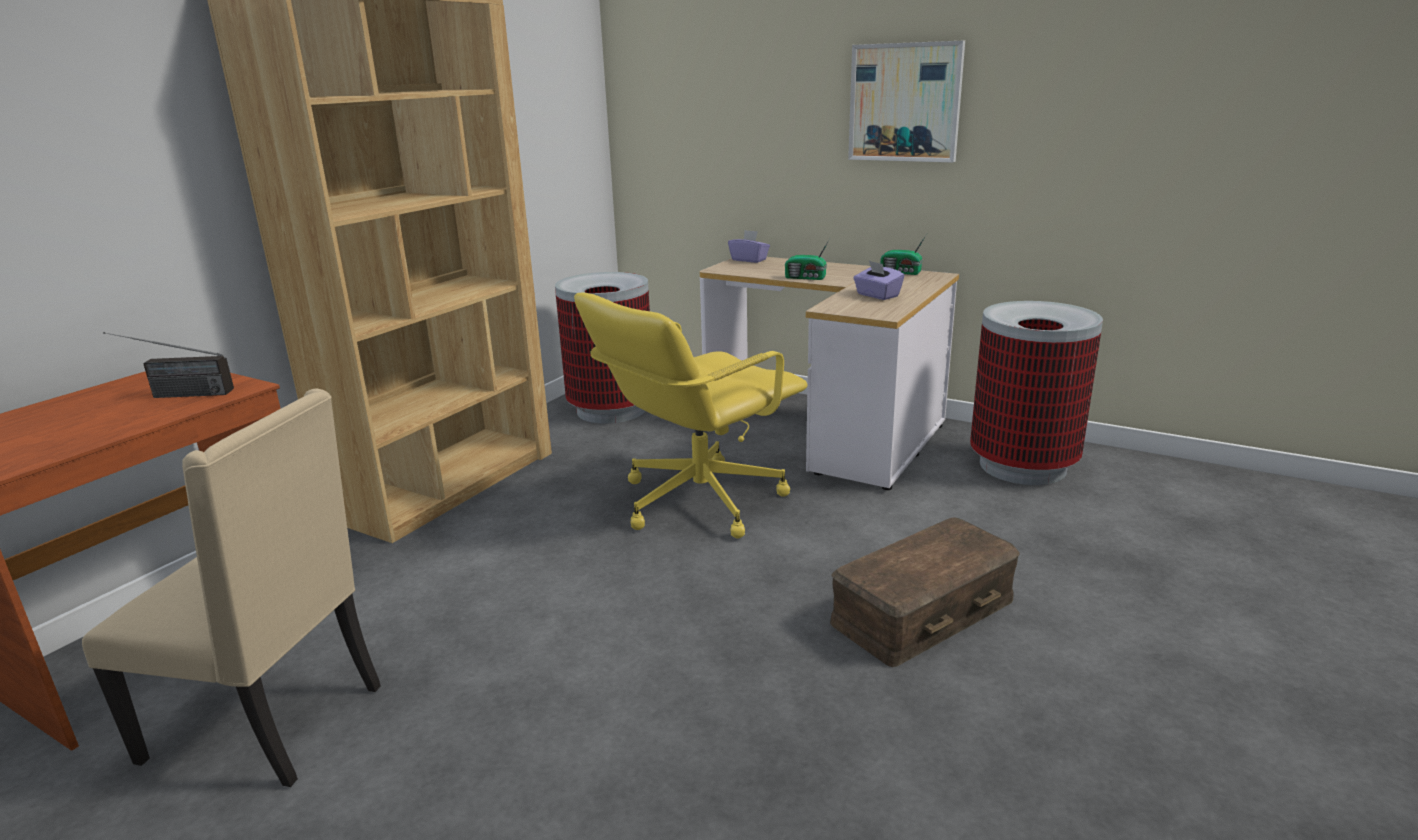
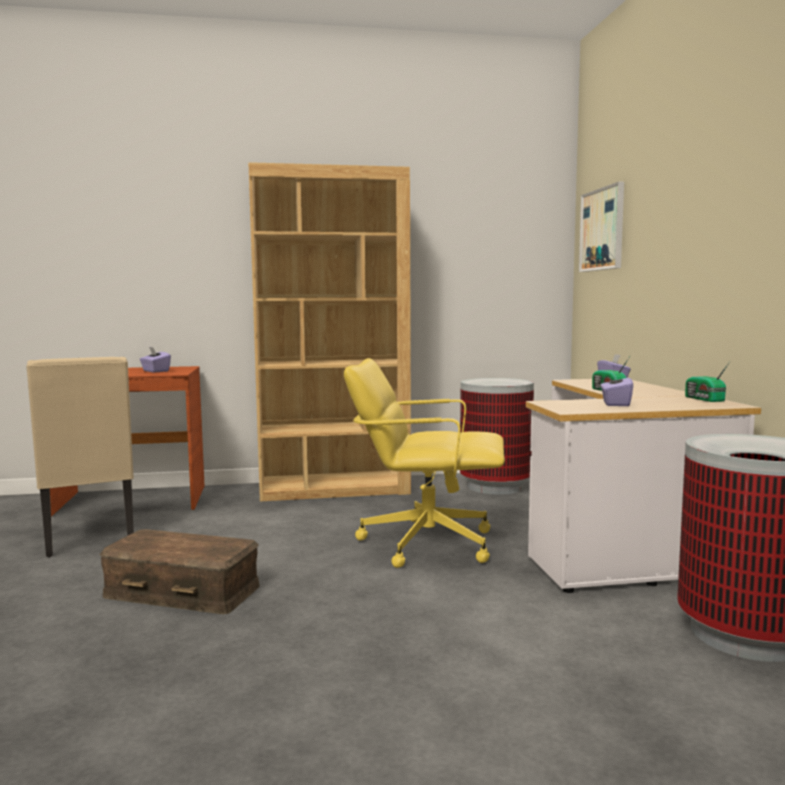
camera: 50 degrees right, 15 degrees down
radio [103,332,234,398] -> purple tissue box [140,347,171,373]
brown storage box [830,517,1020,667] -> brown storage box moved to [100,529,260,614]
picture [848,41,965,163] -> picture moved to [579,182,624,272]

